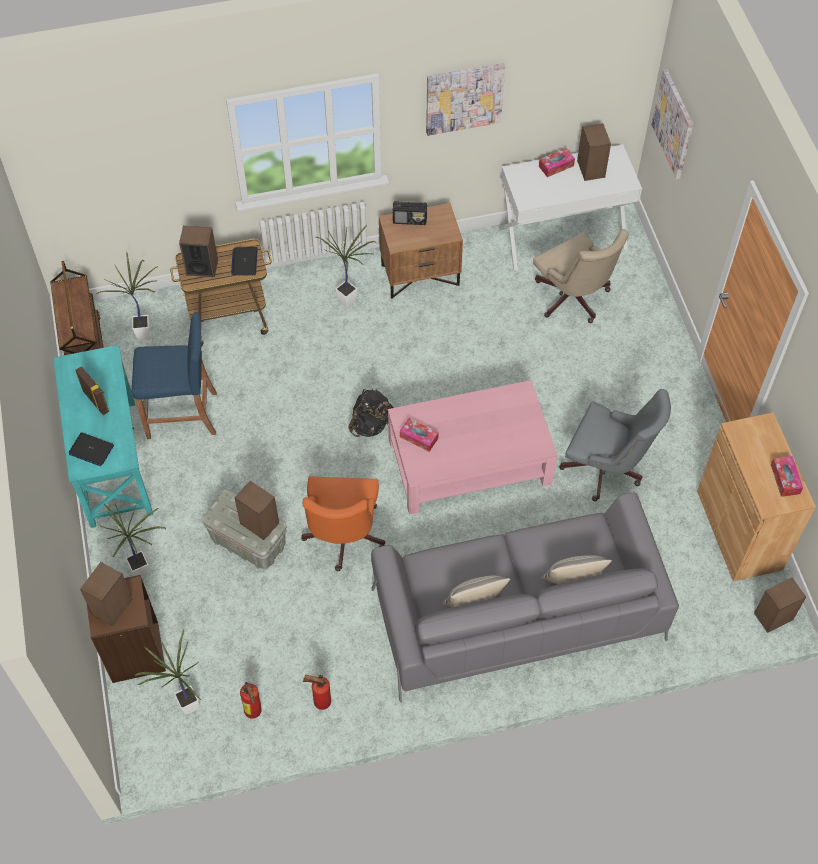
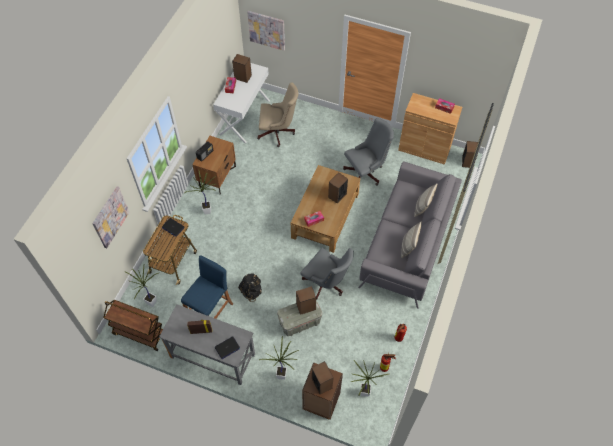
camera: 55 degrees left, 0 degrees up
turquoise desk [53,345,153,528] -> grey desk [159,304,255,385]
speaker [179,226,218,277] -> speaker moved to [328,173,348,203]
orange office chair [301,476,385,571] -> grey office chair [300,248,354,300]
black backpack [348,389,394,437] -> black backpack moved to [238,273,262,302]
pink coffee table [388,380,557,515] -> brown coffee table [291,165,360,253]
picture [426,63,505,136] -> picture moved to [92,186,129,248]

